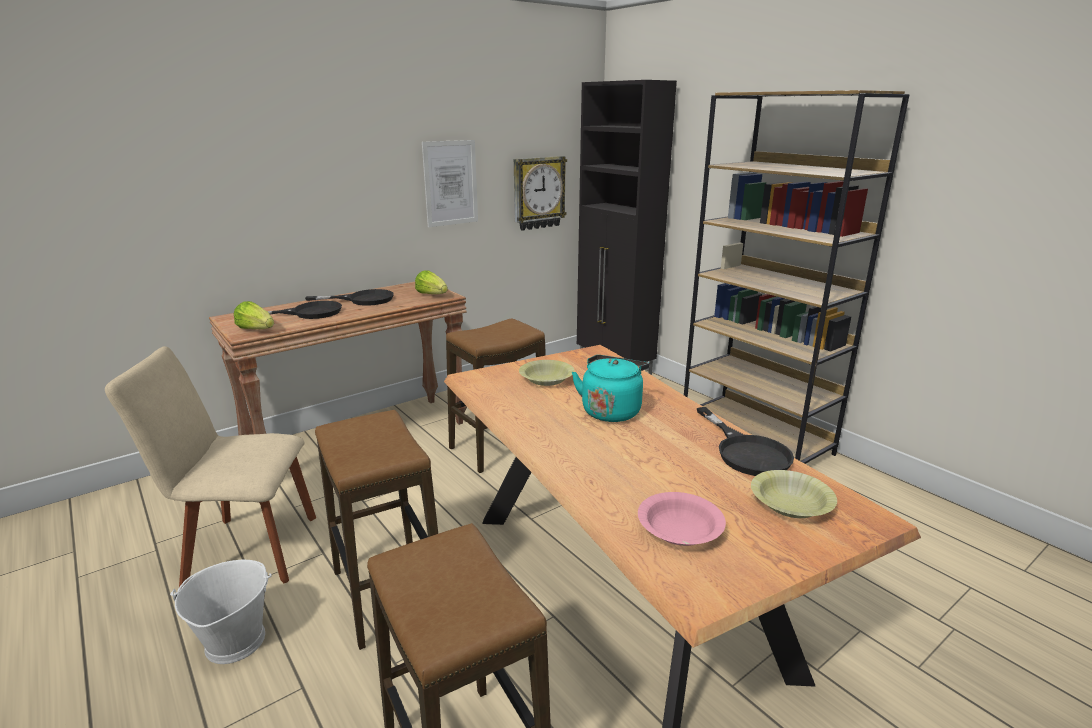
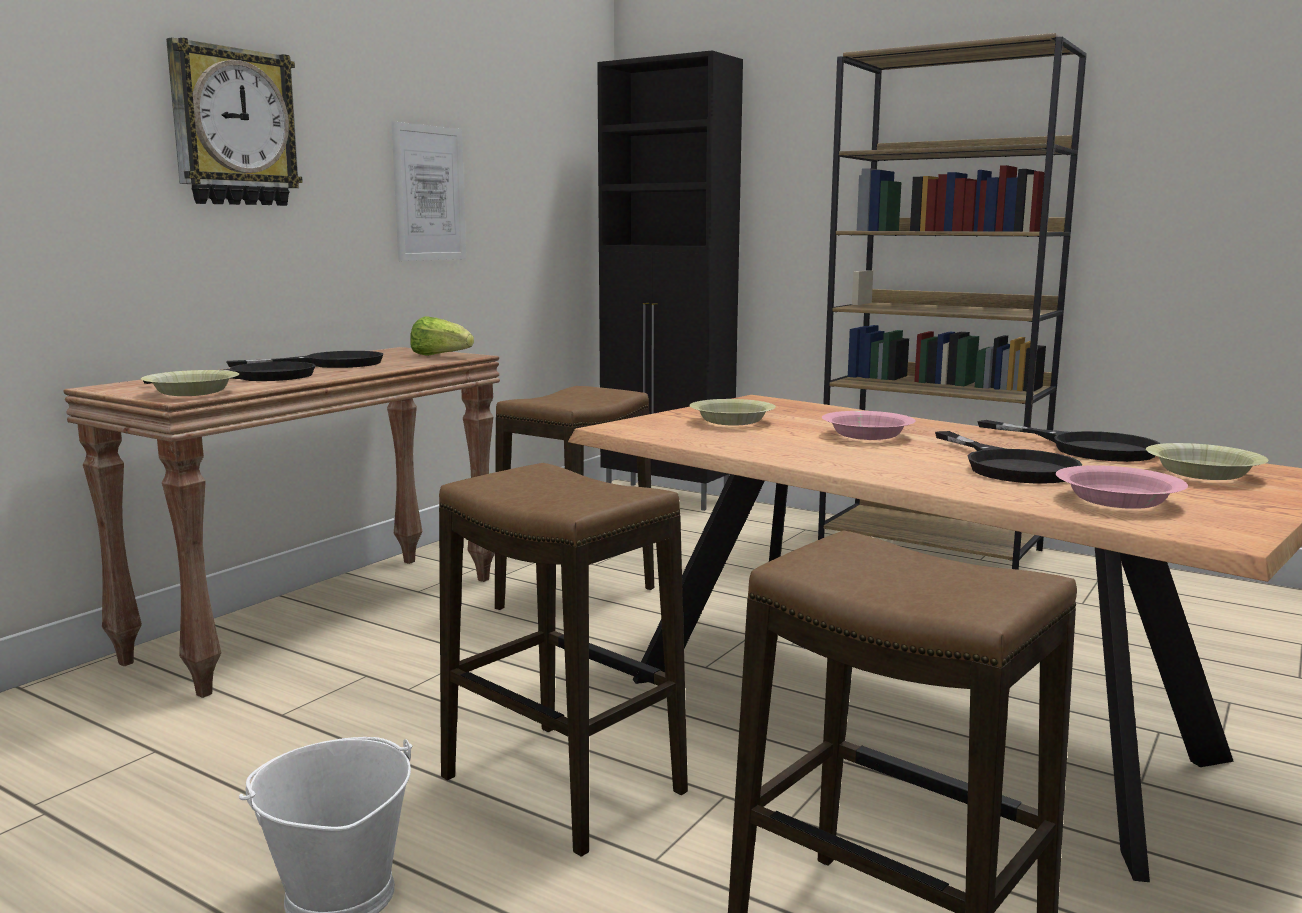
camera: 20 degrees left, 10 degrees down
beige chair [105,346,316,587] -> none
lettuce [234,301,274,329] -> yellow bowl [141,370,239,396]
wall clock [514,156,567,231] -> wall clock moved to [166,37,303,206]
turquoise kettle [572,355,649,422] -> pink bowl [822,411,916,440]
none -> black frying pan [935,431,1082,484]

